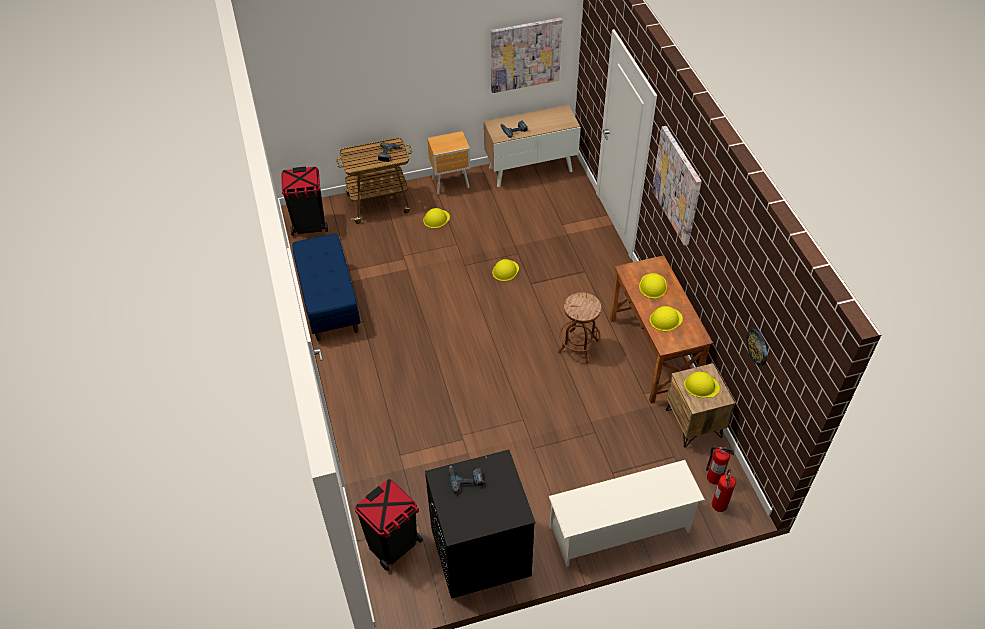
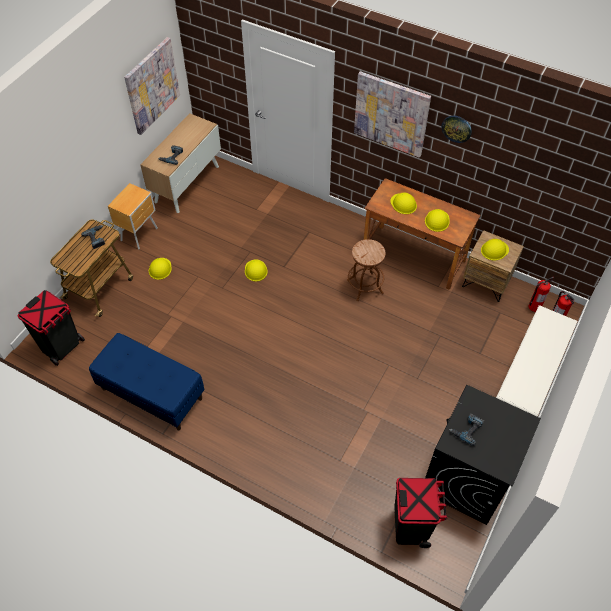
camera: 45 degrees left, 5 degrees up
wall clock [746,329,767,366] -> wall clock moved to [442,116,472,143]

